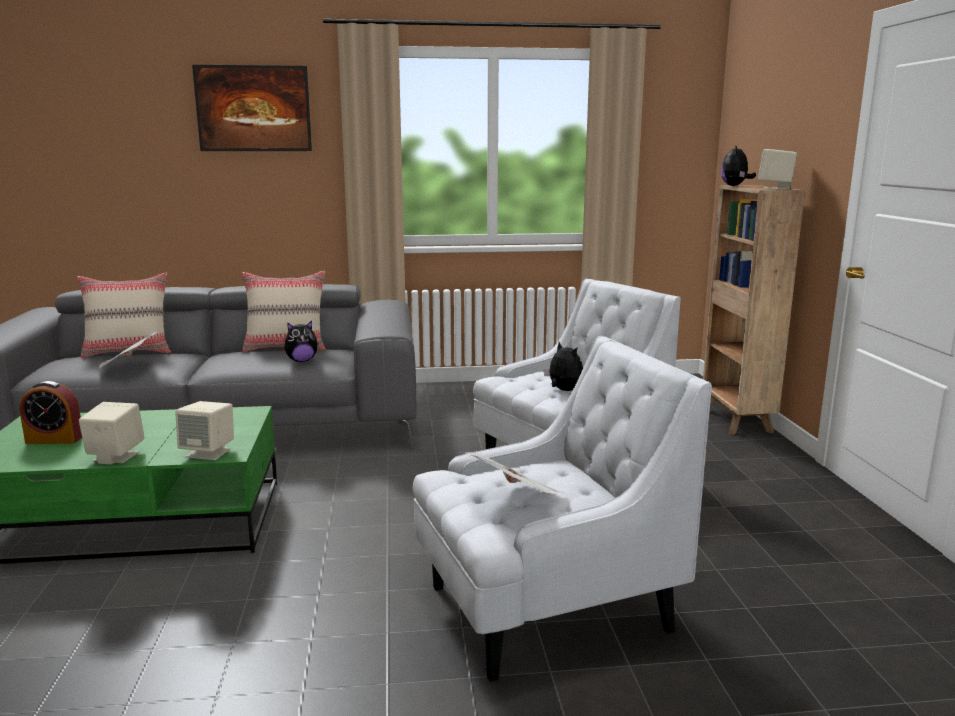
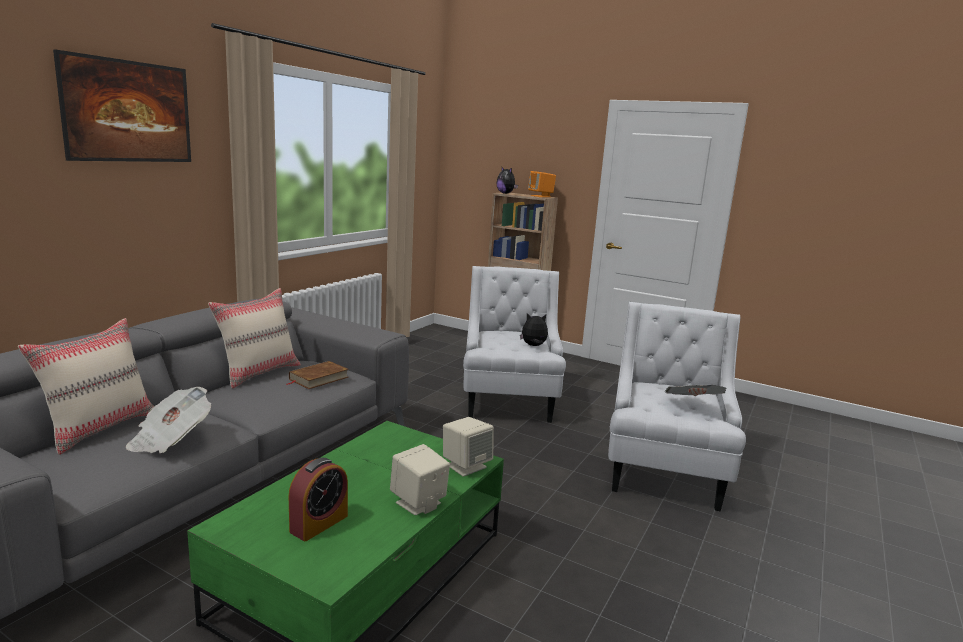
camera: 55 degrees left, 0 degrees up
plush toy [285,321,318,362] -> brown book [287,361,349,389]
beige speaker [758,149,797,190] -> orange speaker [528,171,556,197]

